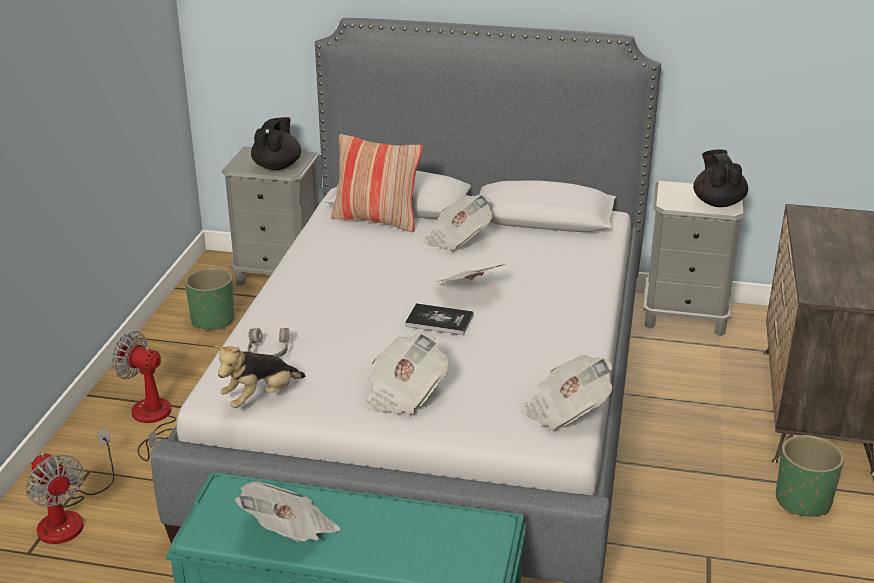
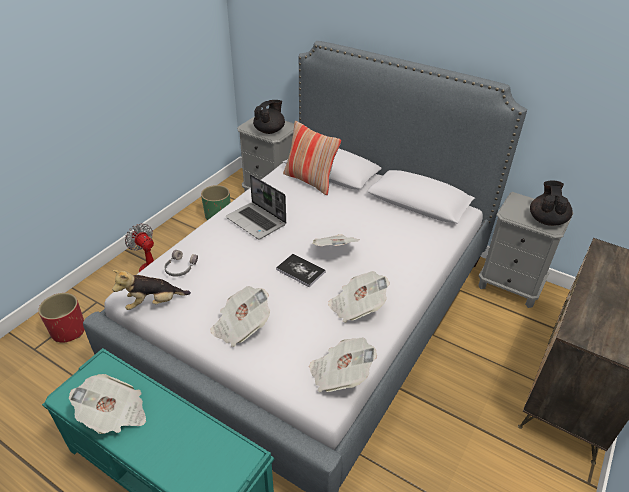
camera: 20 degrees right, 10 degrees up
fan [26,428,114,544] -> red planter [38,293,85,342]
newspaper [423,195,493,251] -> newspaper moved to [328,271,390,323]
green planter [776,435,844,517] -> none
none -> laptop [226,174,286,239]

